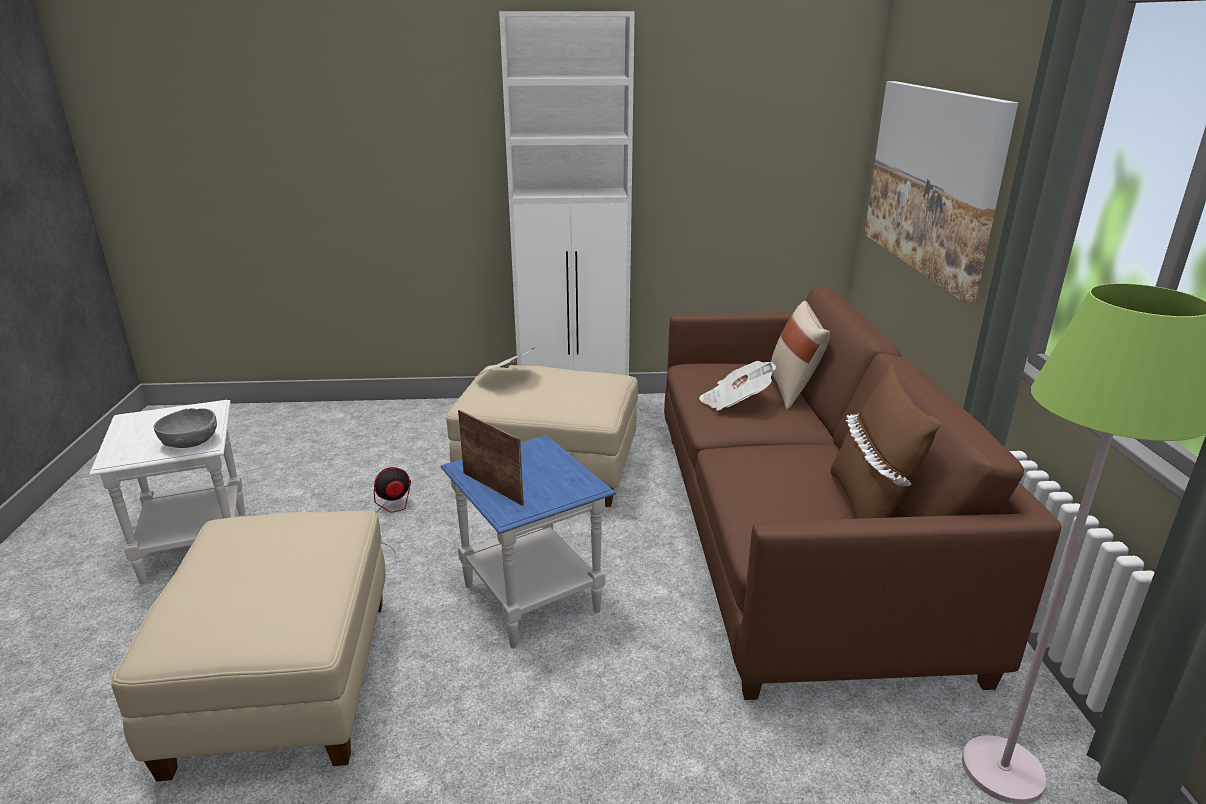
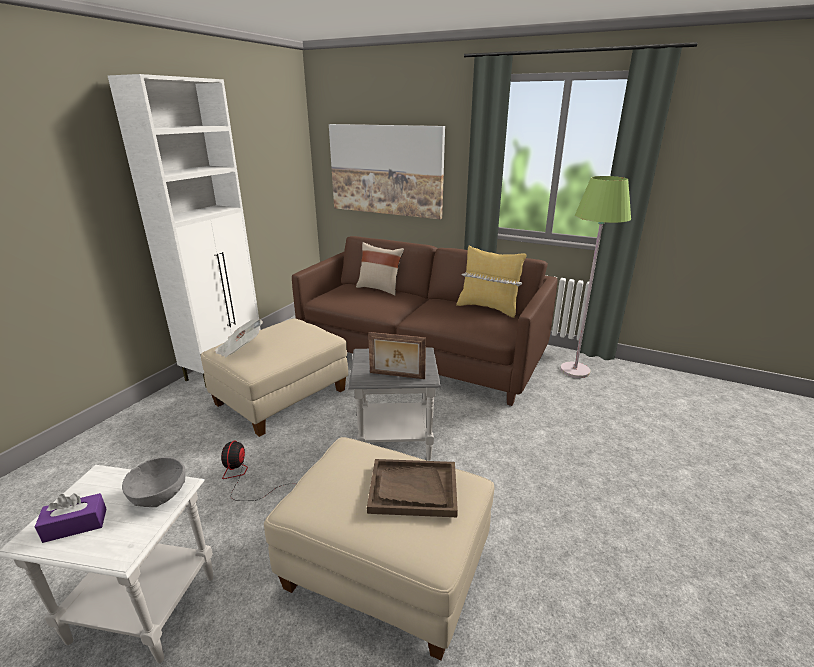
camera: 60 degrees left, 0 degrees up
blue side table [441,435,616,648] -> grey side table [348,347,441,461]
picture frame [458,410,524,506] -> picture frame turned 150 degrees counterclockwise [368,332,426,379]
newspaper [699,361,777,411] -> none
brown pillow [830,364,941,519] -> yellow pillow [456,245,527,318]
none -> purple tissue box [35,493,106,543]
none -> brown tray [367,459,458,517]

